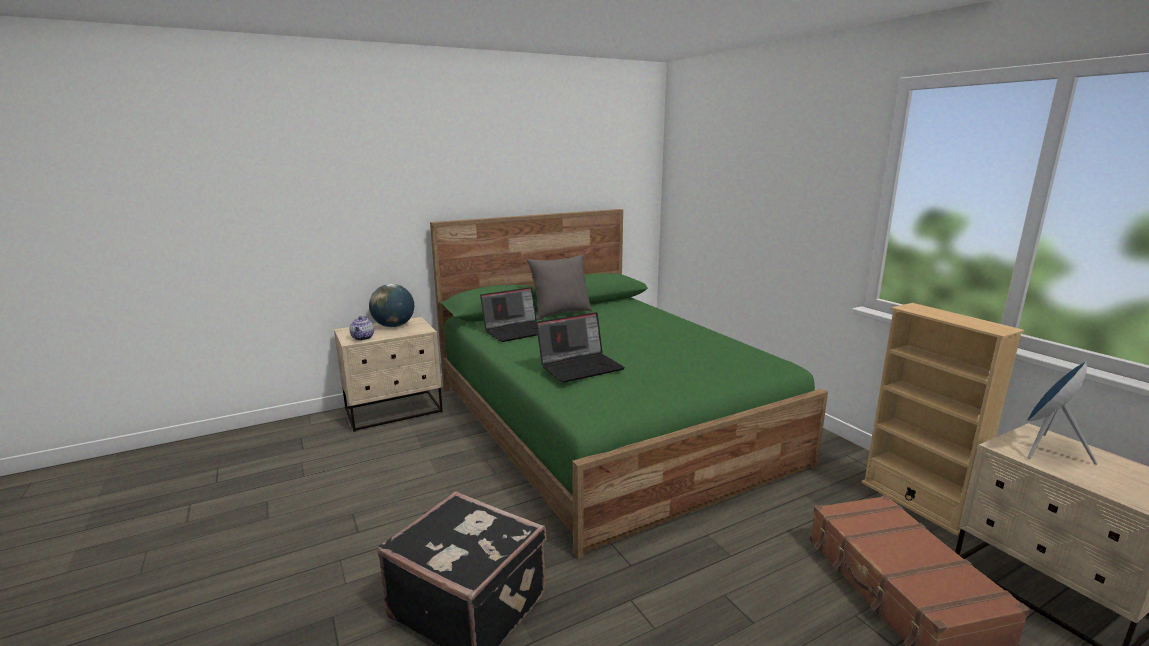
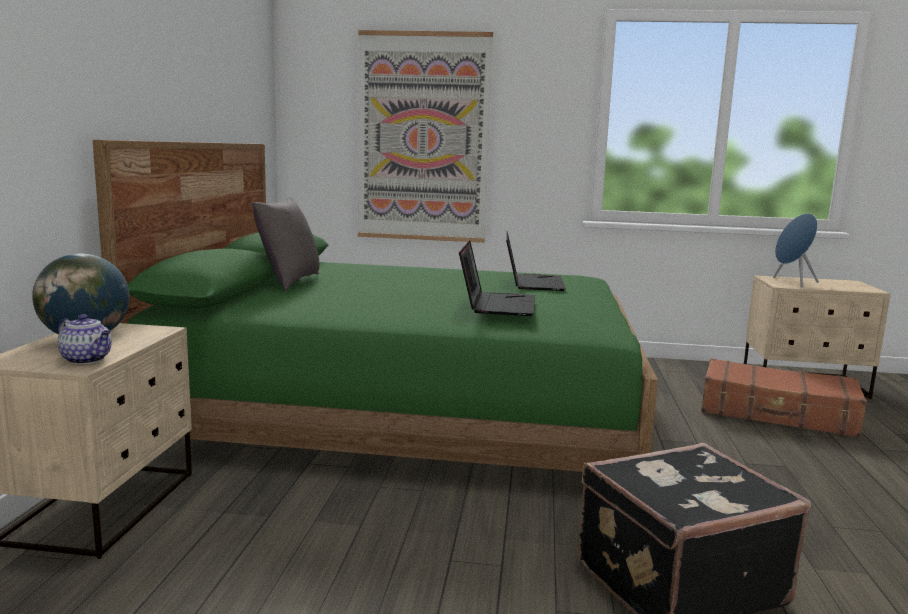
camera: 55 degrees left, 5 degrees down
laptop [480,287,538,342] -> laptop moved to [506,231,566,291]
beige bookcase [862,303,1025,536] -> none
none -> picture [358,30,493,243]

